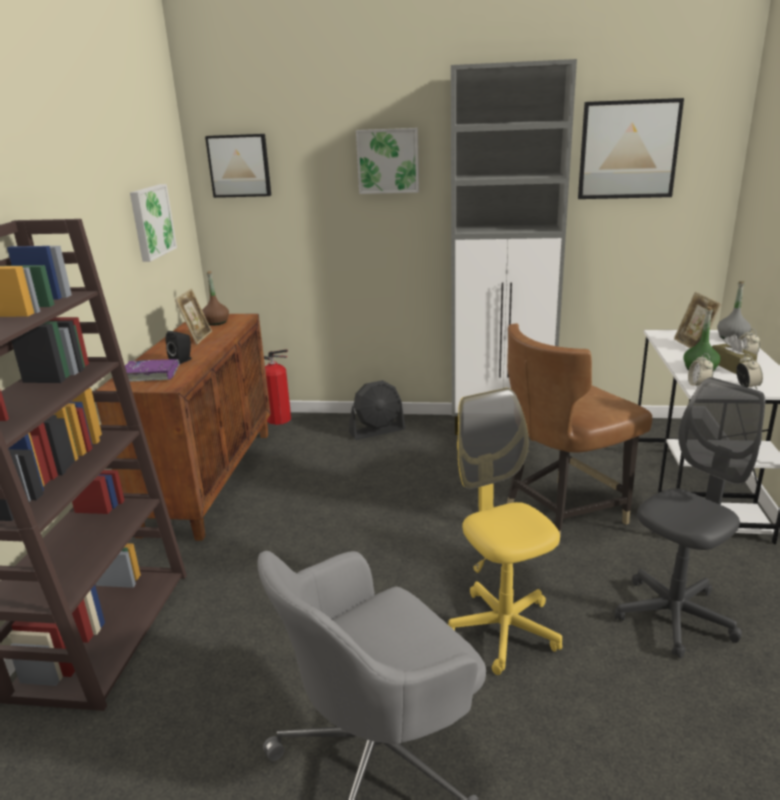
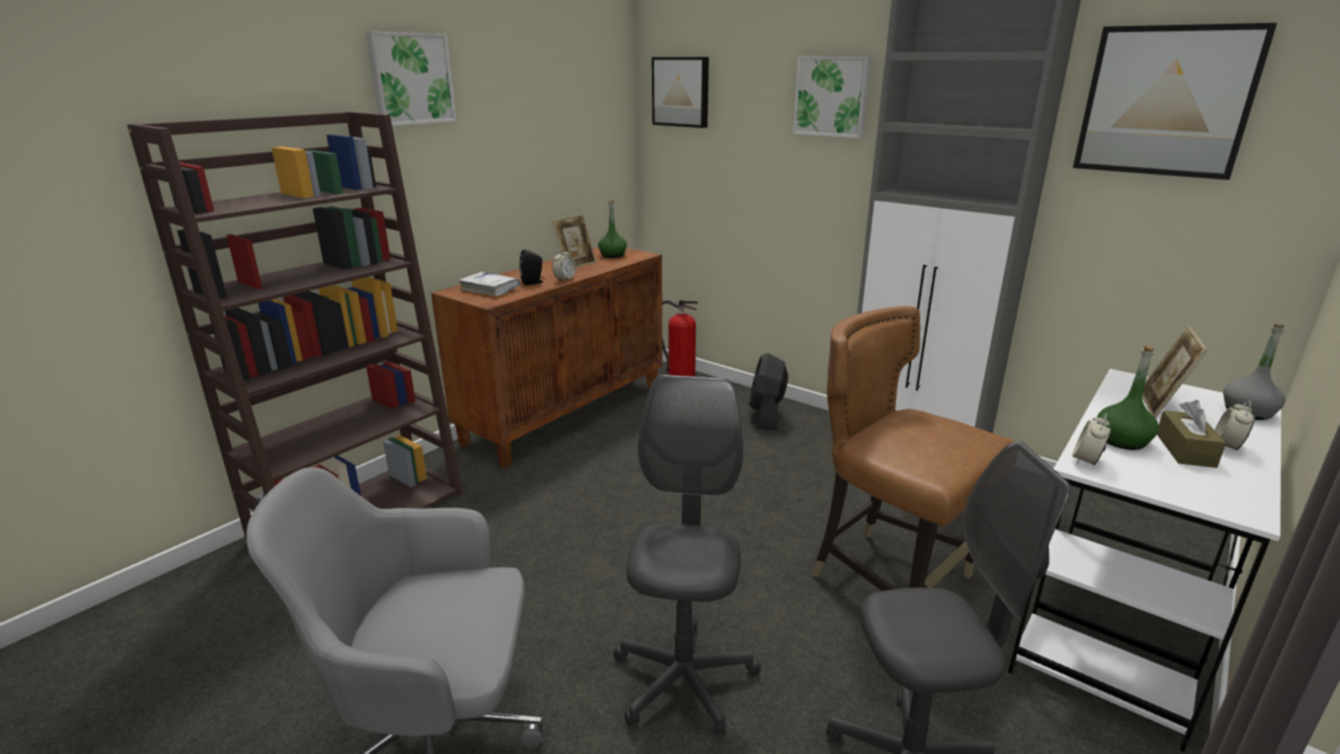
camera: 30 degrees right, 0 degrees up
purple book [125,359,180,382] -> white book [458,272,520,296]
picture [130,184,177,262] -> picture moved to [366,32,457,126]
brown bottle [202,271,229,325] -> green bottle [598,199,627,258]
black fan [349,380,406,440] -> black fan turned 90 degrees clockwise [749,353,788,430]
yellow office chair [448,388,562,675] -> grey office chair [613,375,761,735]
brown chair [507,323,652,547] -> brown chair turned 45 degrees clockwise [812,306,1014,591]
alarm clock [736,354,763,390] -> alarm clock moved to [552,248,576,282]

